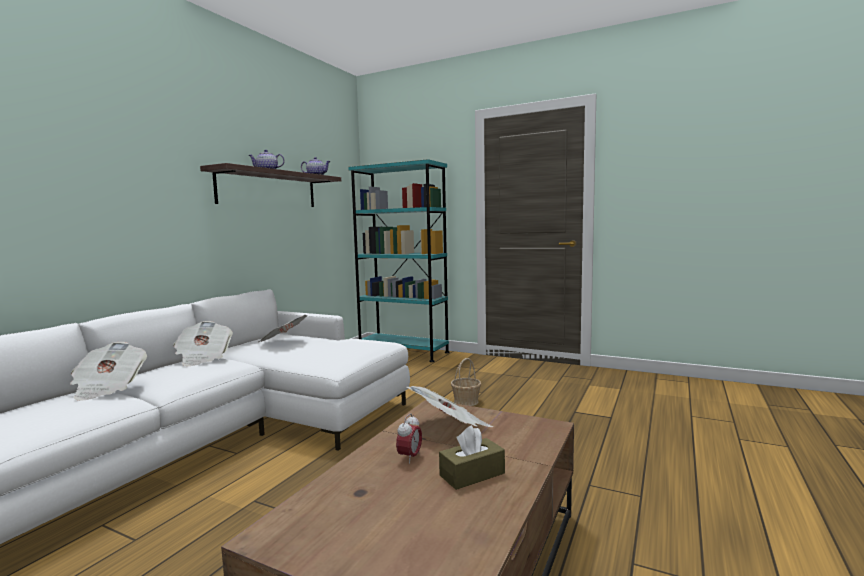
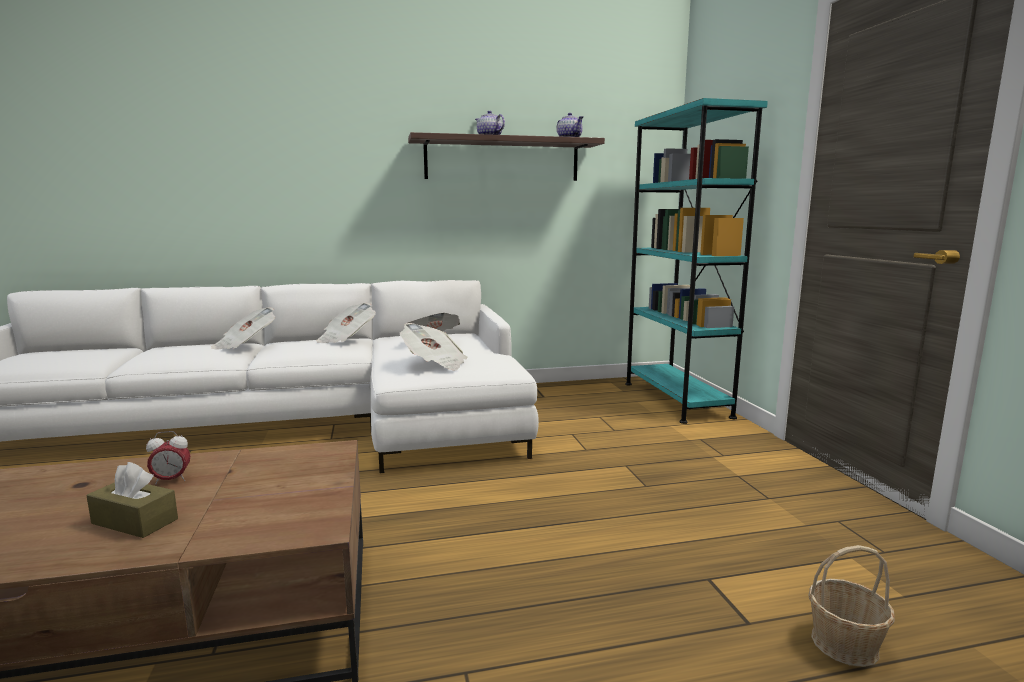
camera: 50 degrees right, 5 degrees up
newspaper [407,386,493,427] -> newspaper moved to [400,323,468,371]
basket [451,358,481,406] -> basket moved to [809,545,895,667]

